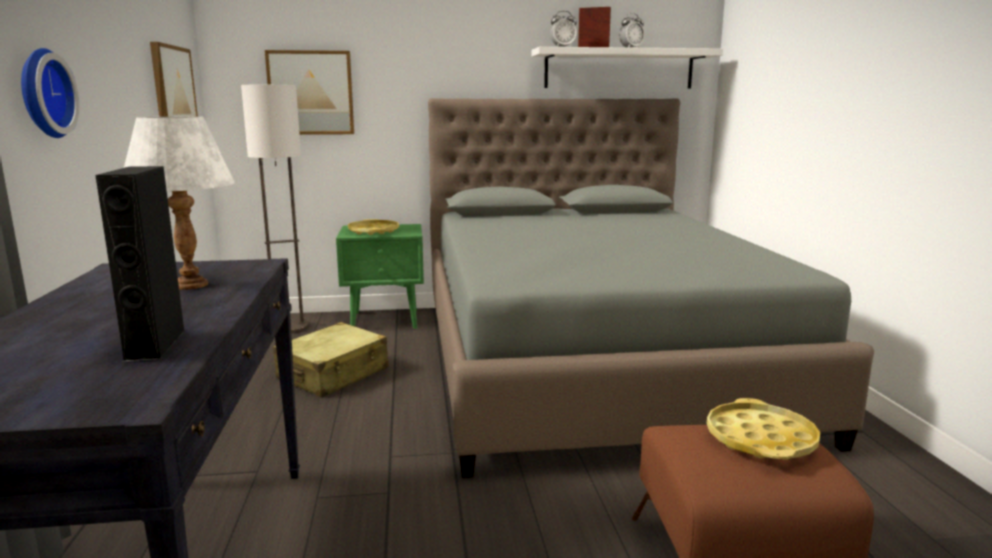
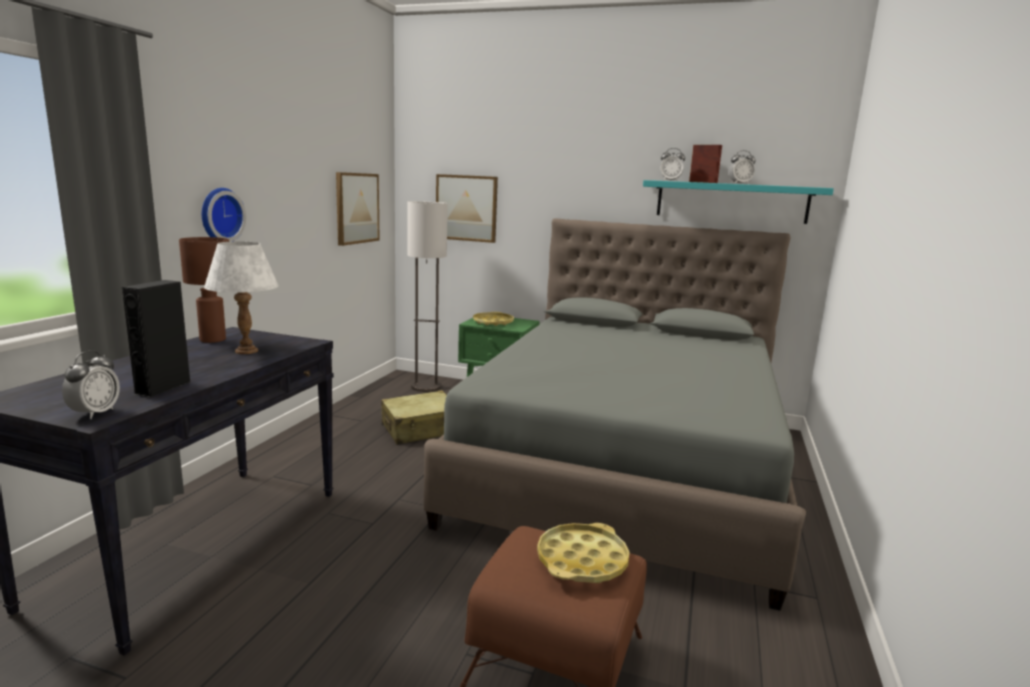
camera: 25 degrees right, 0 degrees up
white shelf [531,47,723,88] -> turquoise shelf [643,180,834,224]
none -> alarm clock [62,350,120,419]
none -> brown table lamp [179,237,229,343]

